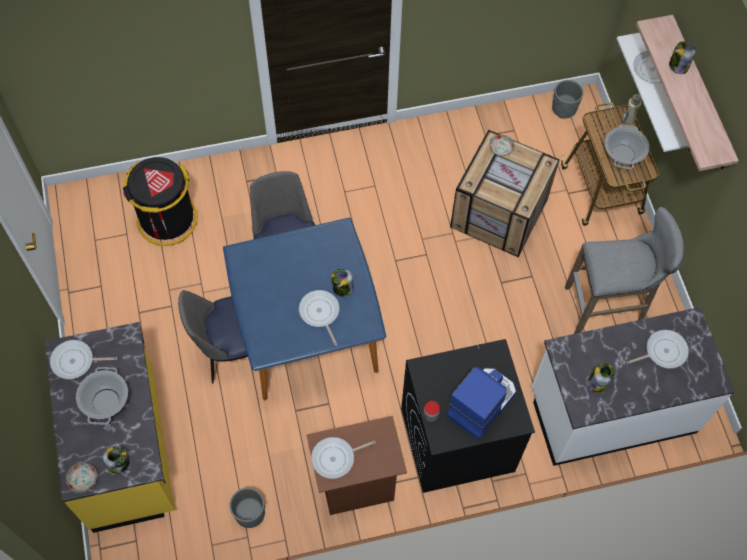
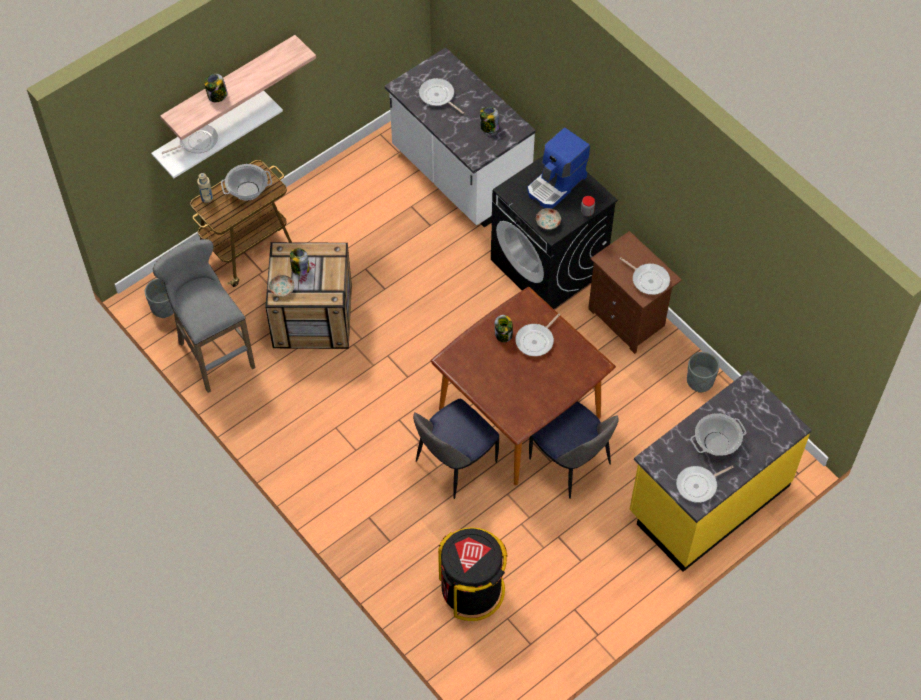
camera: 115 degrees left, 5 degrees down
frying pan [50,340,117,379] -> frying pan turned 90 degrees clockwise [676,465,734,503]
plate [66,462,97,492] -> plate moved to [536,208,561,230]
jar [103,447,129,474] -> jar moved to [290,248,309,276]
blue dining table [223,218,386,400] -> brown dining table [431,287,616,485]
coffee machine [447,367,516,440] -> coffee machine turned 60 degrees counterclockwise [527,127,590,209]
grey stool [565,207,684,334] -> grey stool moved to [153,239,255,393]

